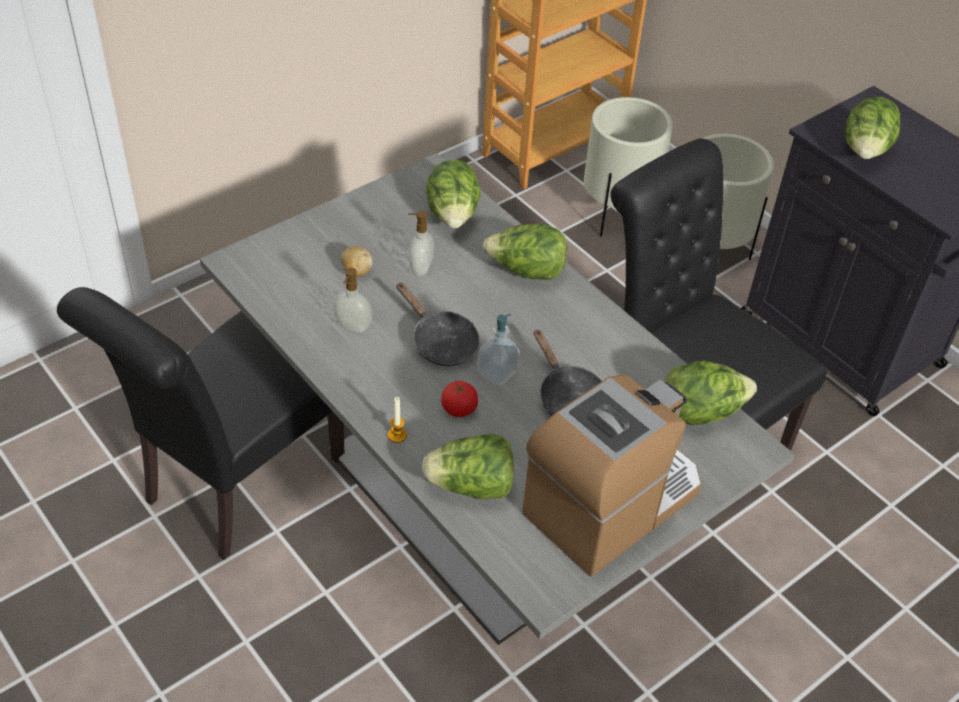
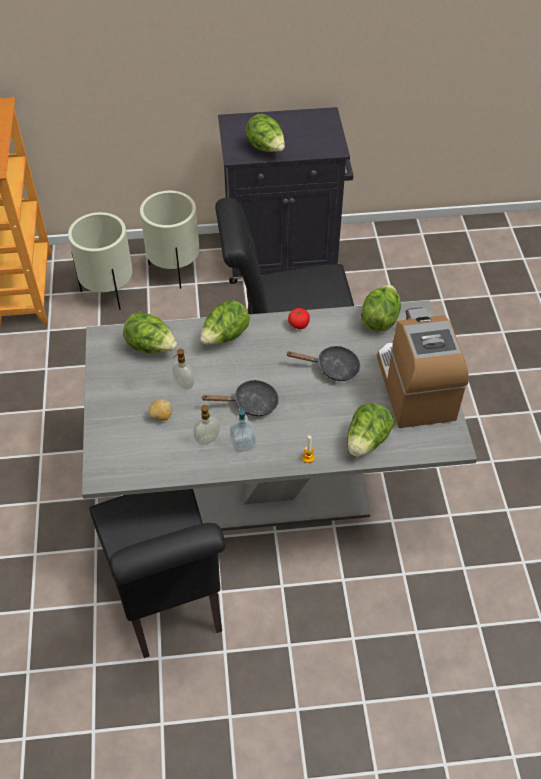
camera: 55 degrees left, 5 degrees up
tomato [441,381,478,417] -> tomato moved to [288,308,310,329]
soap dispenser [478,314,520,385] -> soap dispenser moved to [230,407,256,453]

